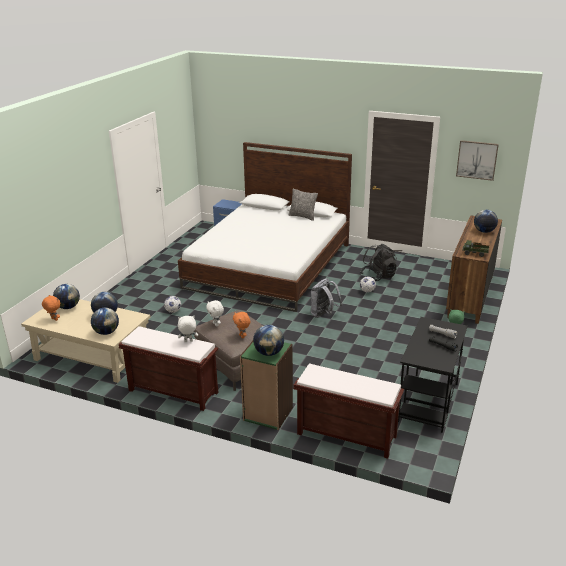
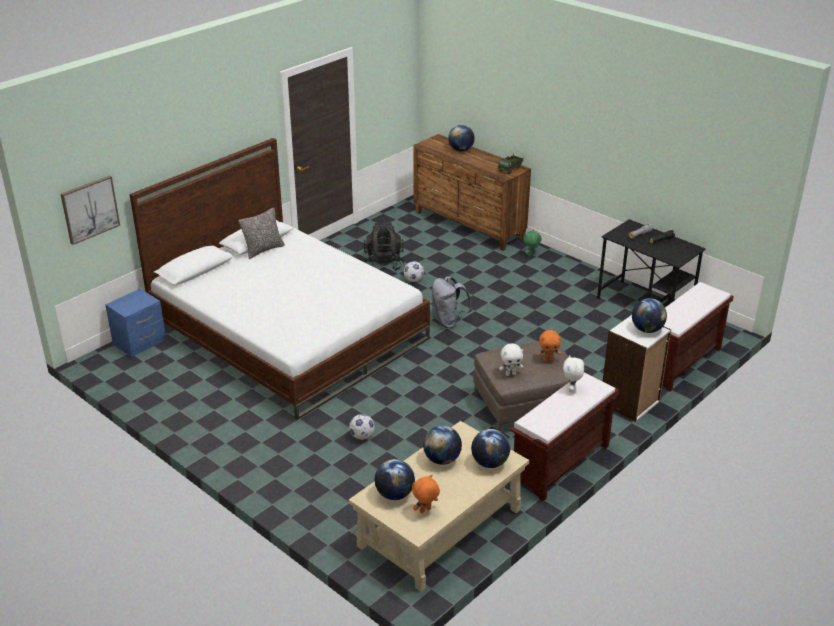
camera: 70 degrees left, 5 degrees up
green bookcase [240,341,293,430] -> white bookcase [603,315,671,422]
picture [456,140,499,181] -> picture moved to [61,176,120,245]

